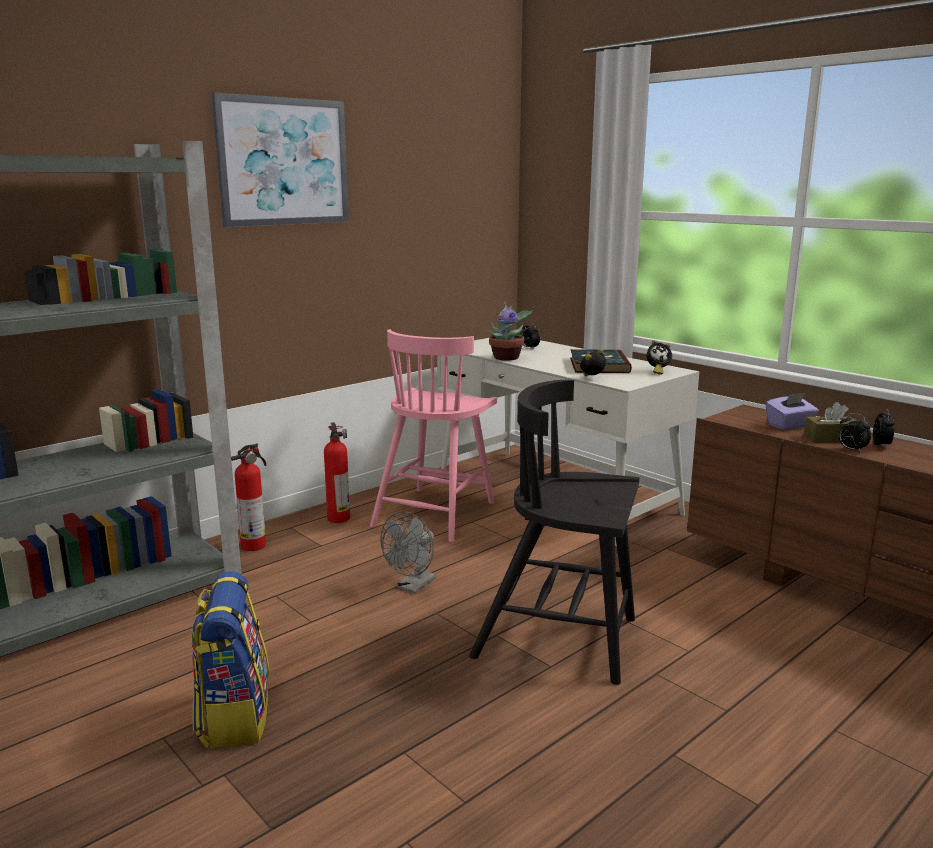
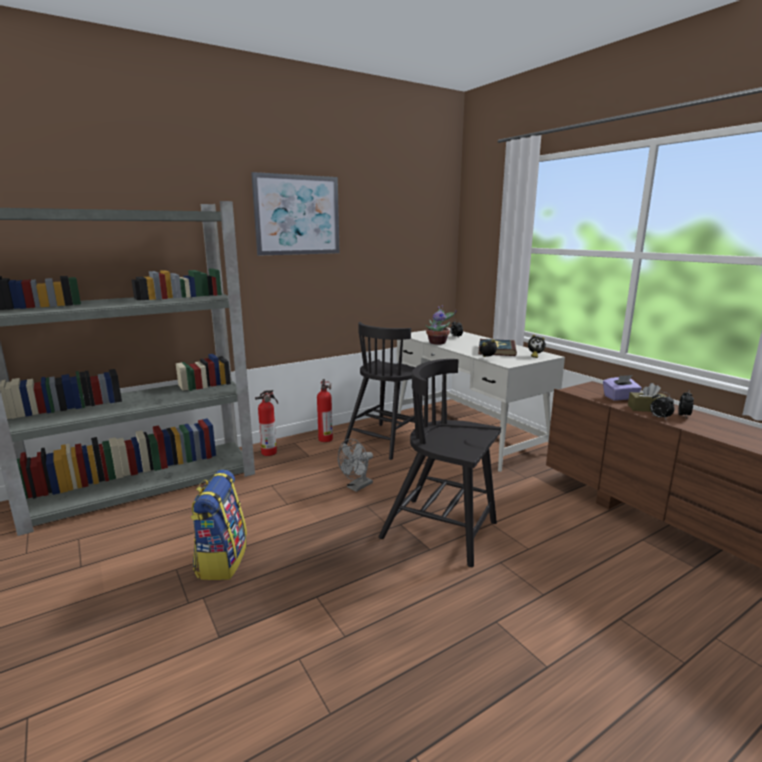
camera: 10 degrees right, 0 degrees up
pink chair [370,329,497,542] -> black chair [344,322,424,460]

